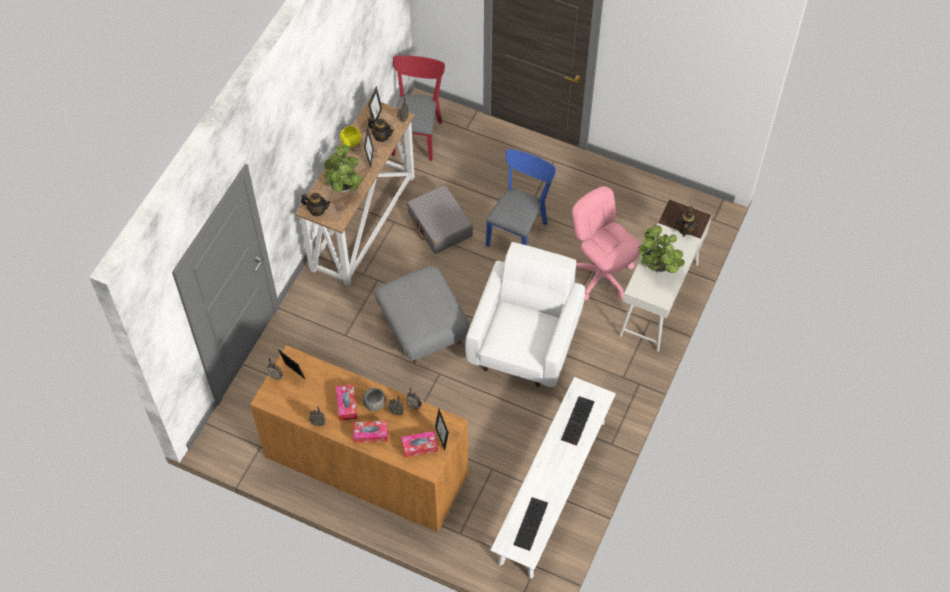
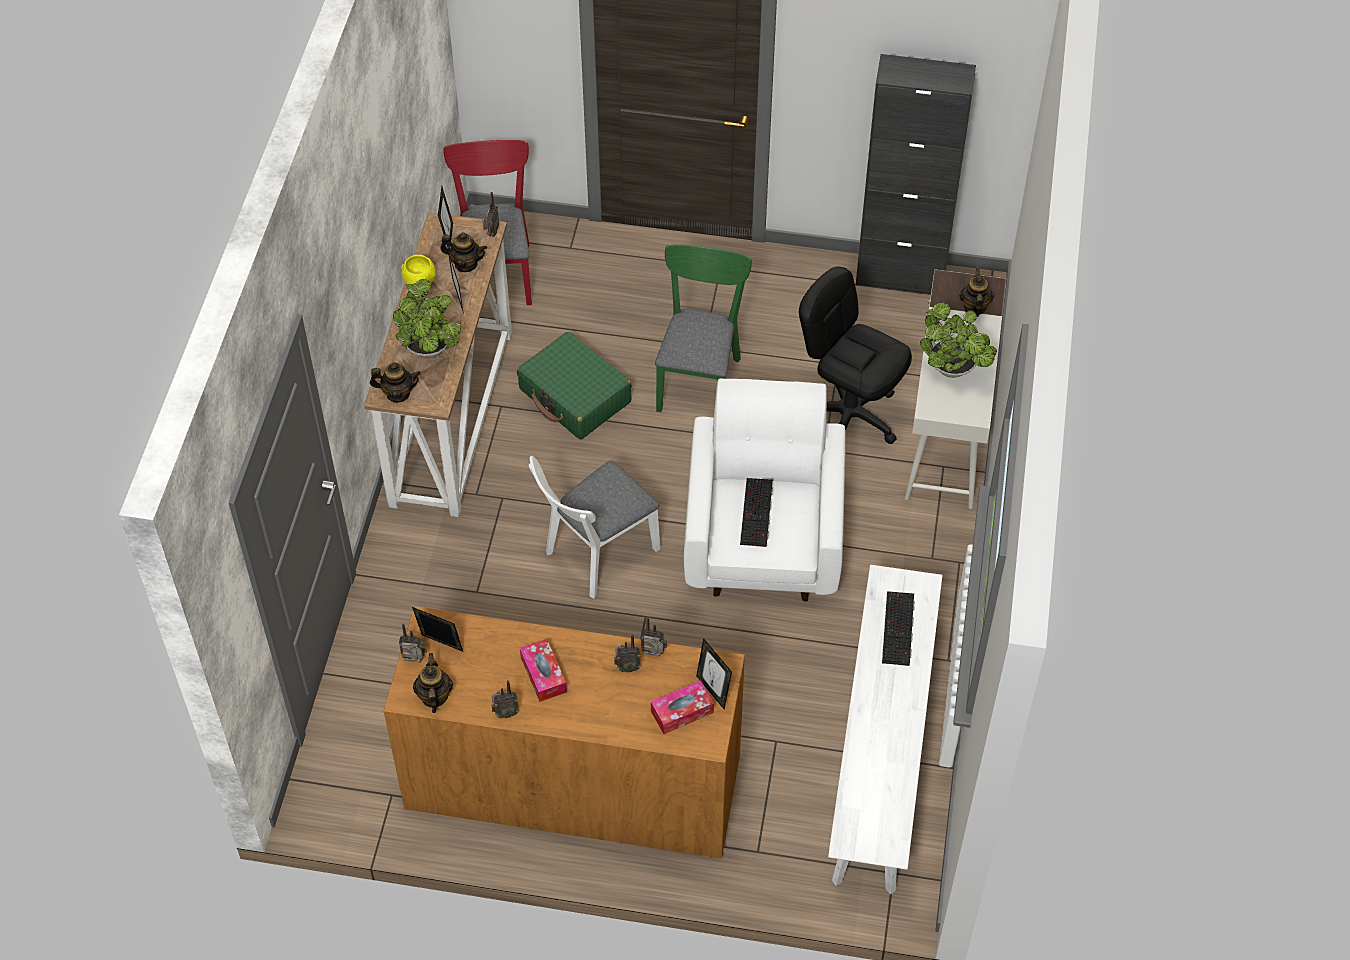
camera: 15 degrees left, 5 degrees down
tissue box [353,421,388,443] -> none
grey bowl [362,388,386,411] -> none
grey ottoman [375,266,470,365] -> white chair [529,456,660,598]
grey suitcase [407,185,473,254] -> green suitcase [517,332,632,440]
blue chair [486,149,556,247] -> green chair [655,244,752,412]
keyboard [513,497,548,551] -> keyboard moved to [740,478,773,547]
pink office chair [572,186,641,300] -> black office chair [799,267,912,444]
none -> teapot [413,653,453,713]
none -> black cabinet [856,54,976,294]

